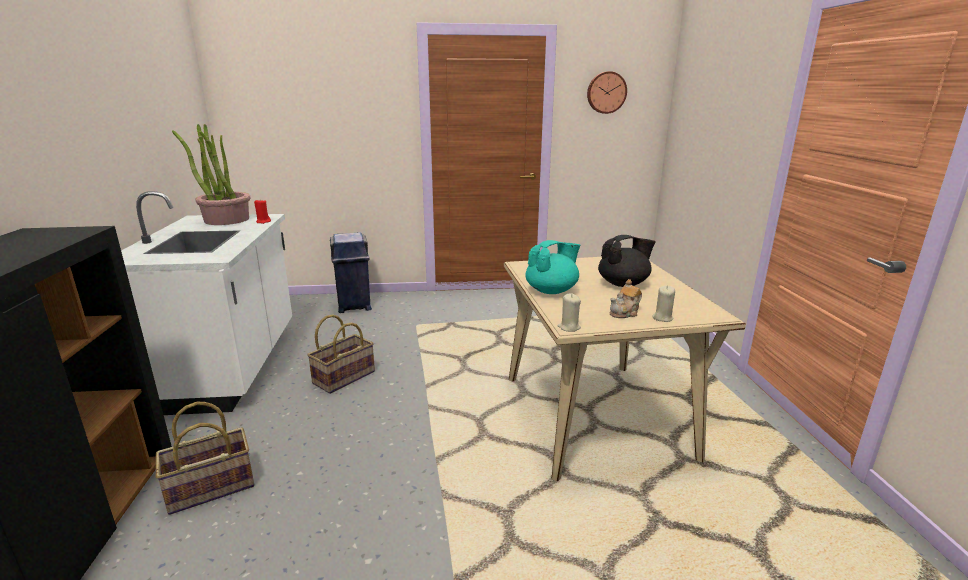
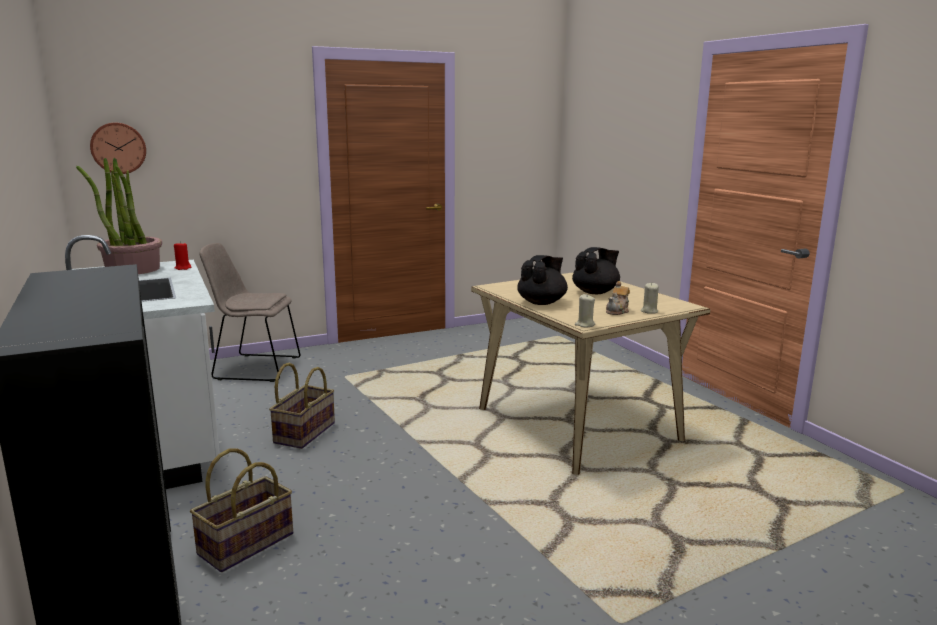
camera: 20 degrees left, 5 degrees down
blue trash can [330,232,372,313] -> beige chair [199,243,301,382]
turquoise teapot [526,240,580,294] -> black teapot [517,255,568,305]
wall clock [587,71,627,114] -> wall clock moved to [90,123,146,174]

